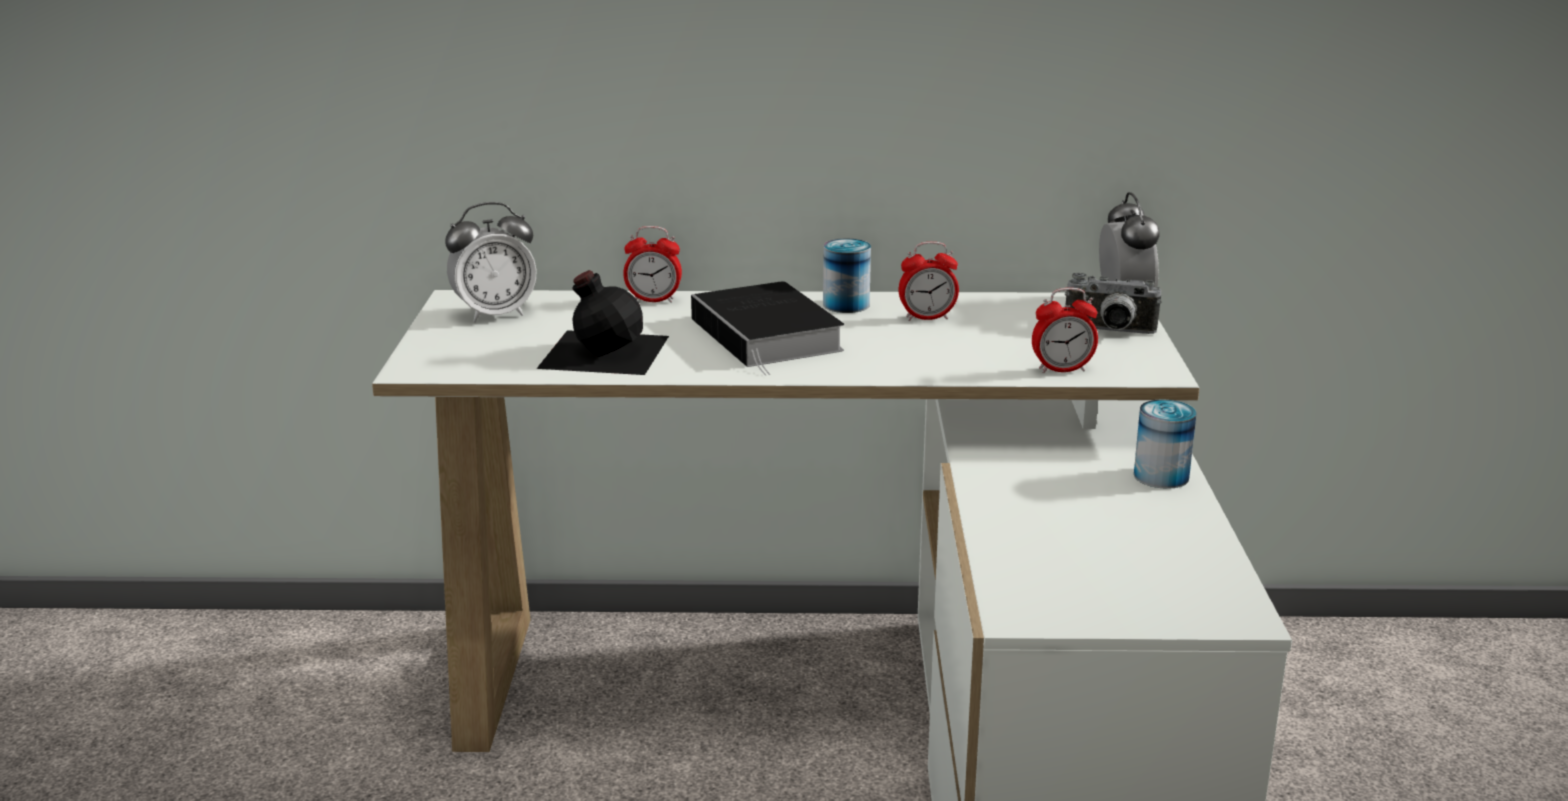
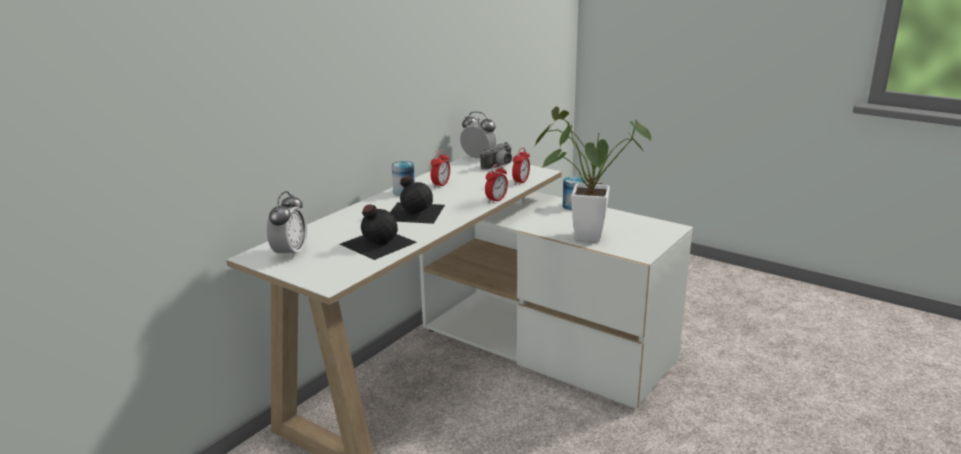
camera: 55 degrees left, 0 degrees up
alarm clock [623,226,682,303] -> alarm clock moved to [485,164,508,203]
book [691,281,844,375] -> black bottle [390,175,445,224]
none -> potted plant [535,107,652,242]

